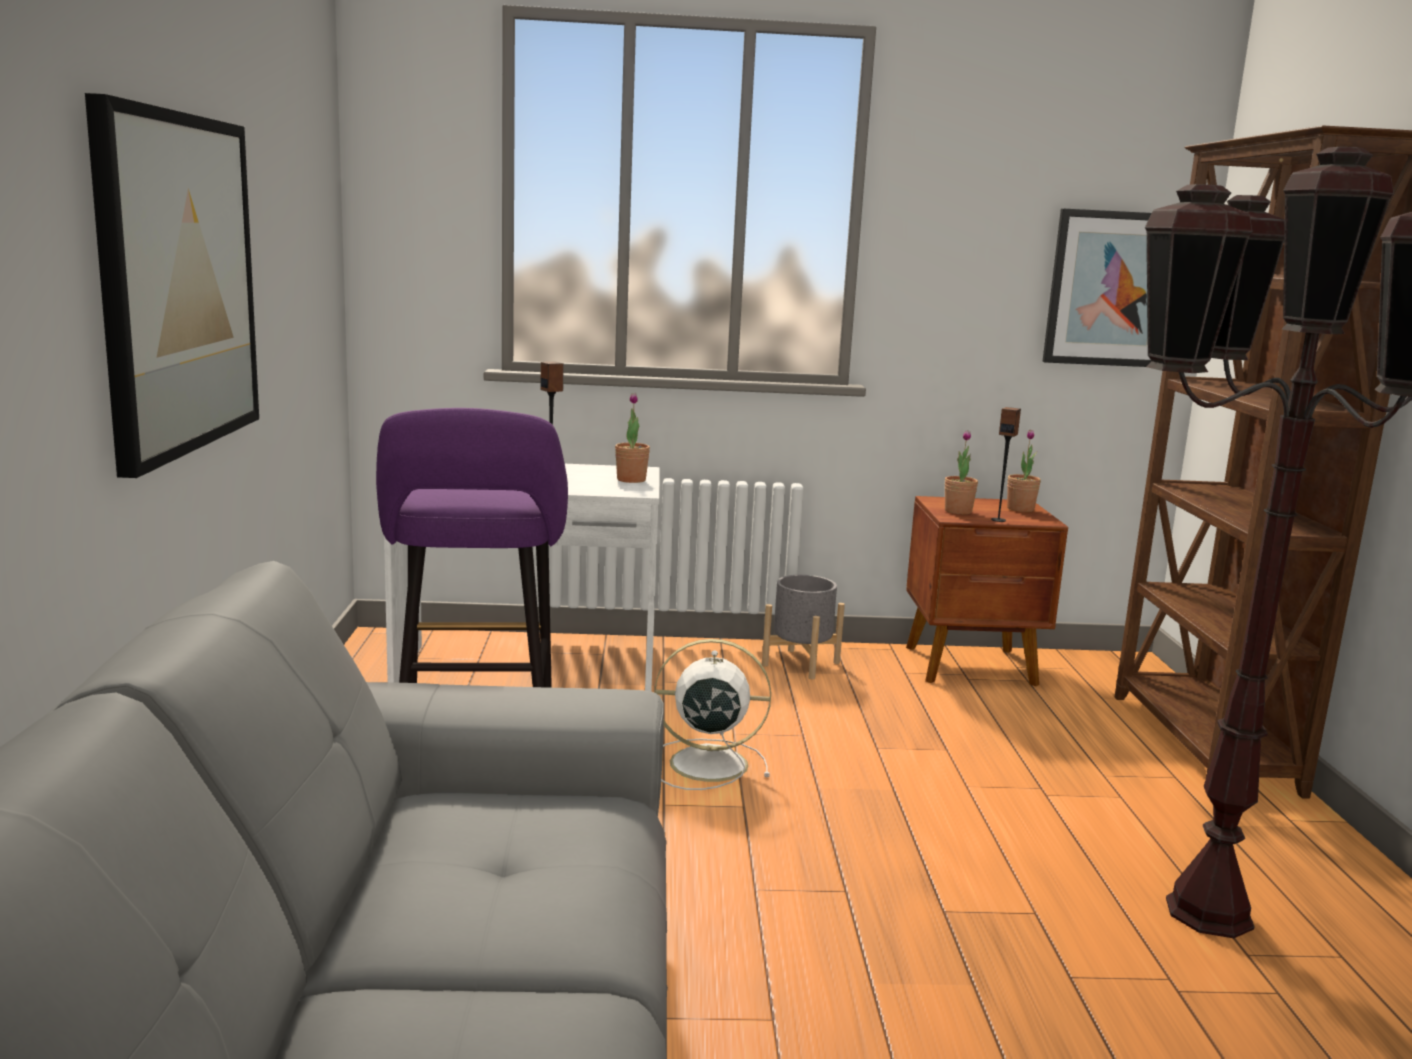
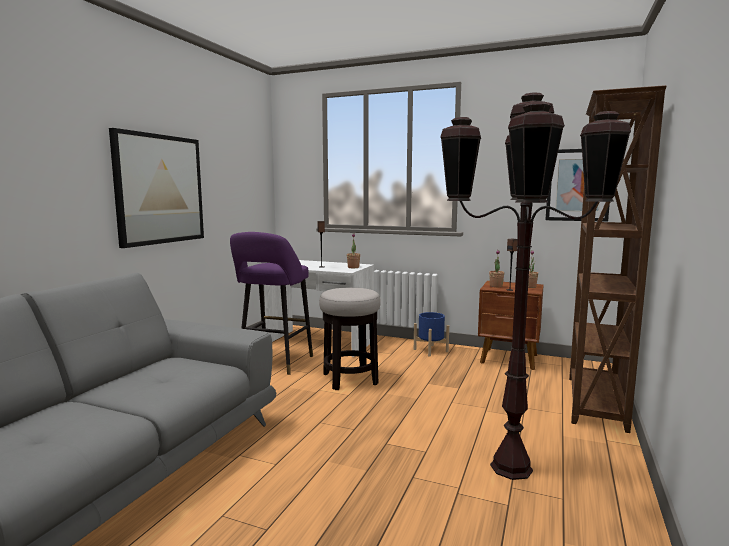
camera: 25 degrees right, 5 degrees down
white fan [654,639,771,790] -> stool [319,287,381,390]
grey planter [762,575,845,680] -> blue planter [414,312,449,356]

